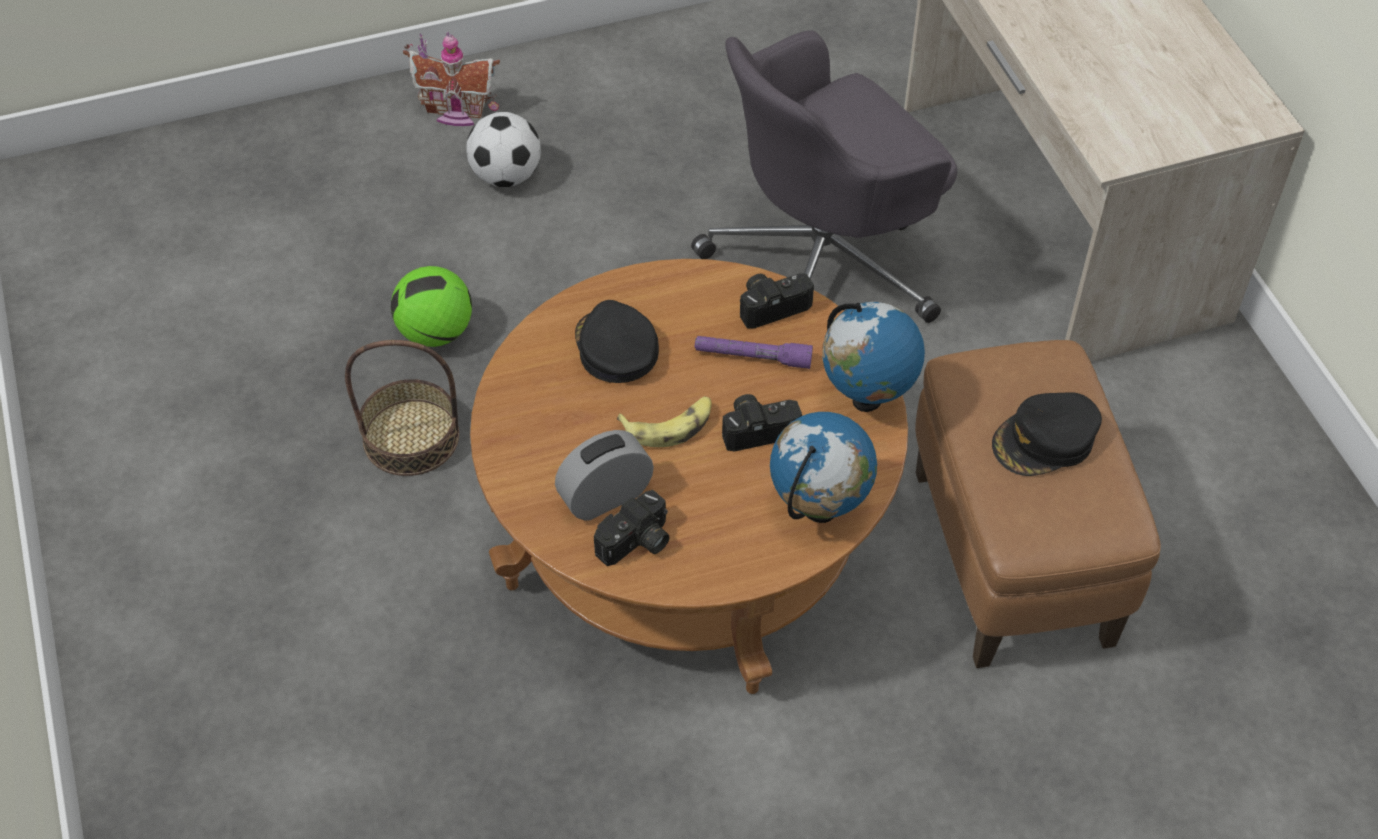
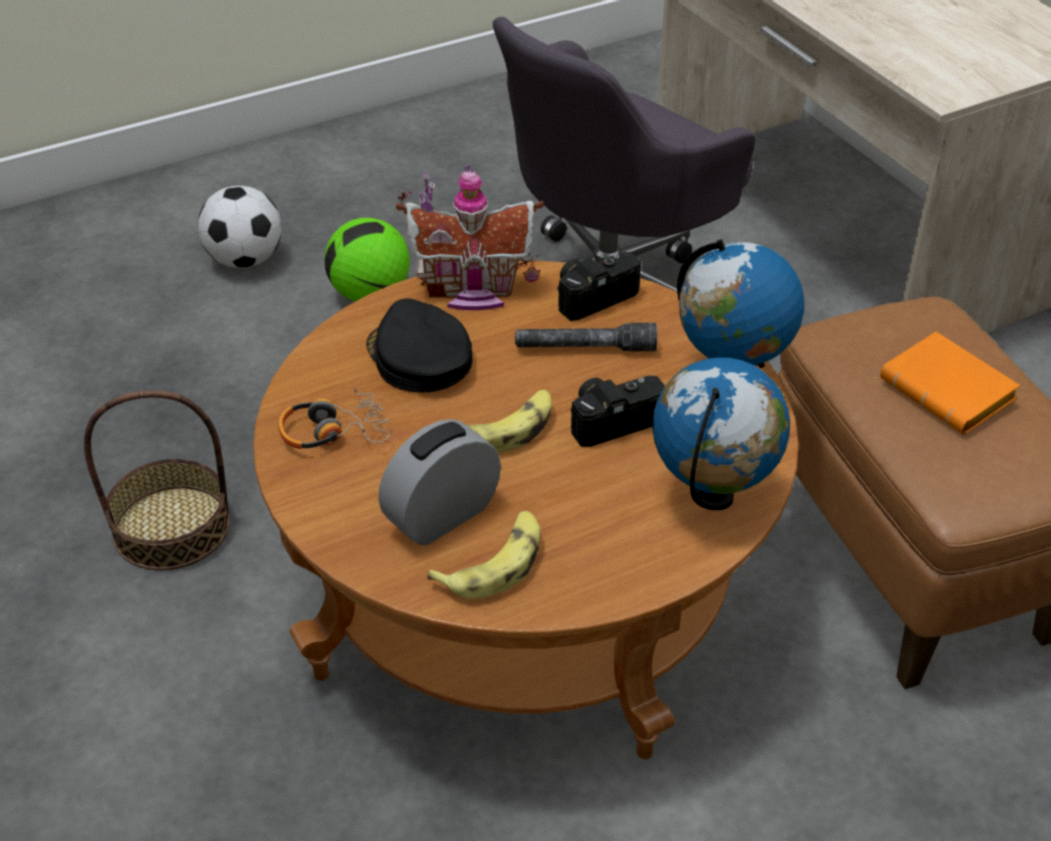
camera: 10 degrees left, 10 degrees down
football [391,266,472,347] -> football moved to [324,218,410,302]
toy house [403,32,500,126] -> toy house moved to [396,164,543,310]
camera [594,490,670,566] -> banana [427,511,541,599]
purple flashlight [695,336,813,369] -> grey flashlight [515,323,657,351]
black cap [992,392,1102,476] -> orange book [880,332,1020,435]
none -> headphones [278,386,389,449]

